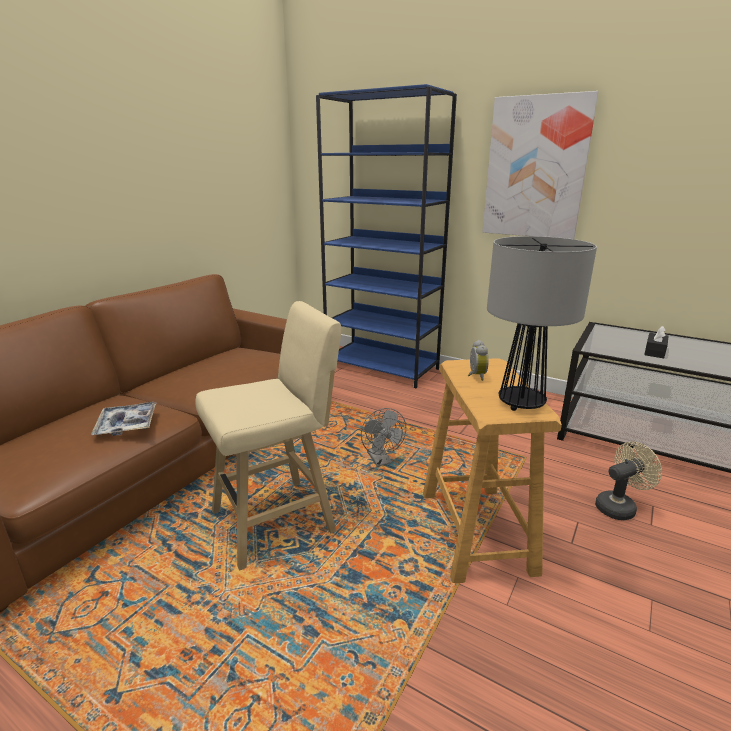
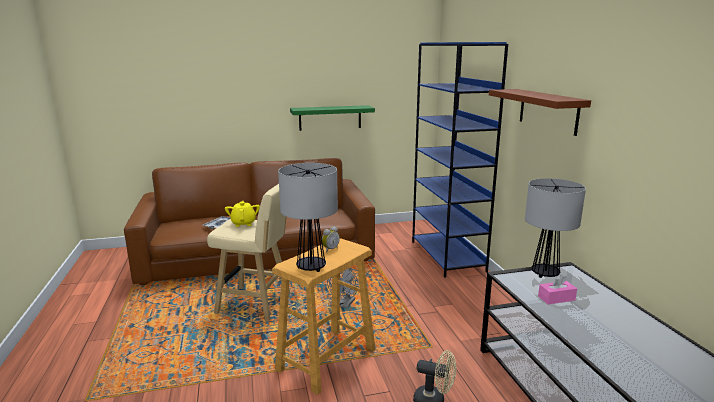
camera: 45 degrees right, 5 degrees down
picture [482,91,598,239] -> brown shelf [489,89,591,136]
black tissue box [644,326,668,358] -> pink tissue box [538,275,577,304]
none -> yellow teapot [225,201,260,227]
none -> green shelf [290,105,375,131]
none -> table lamp [525,178,586,278]

